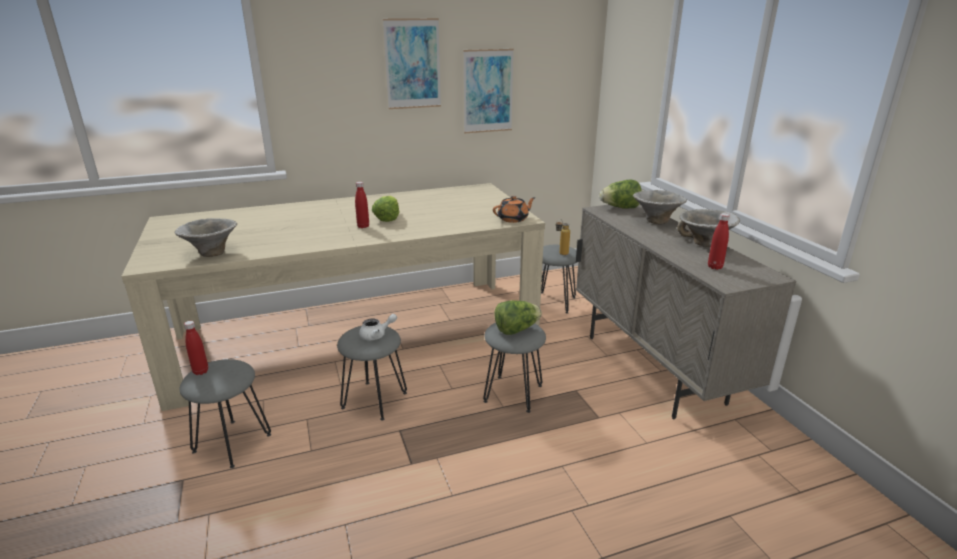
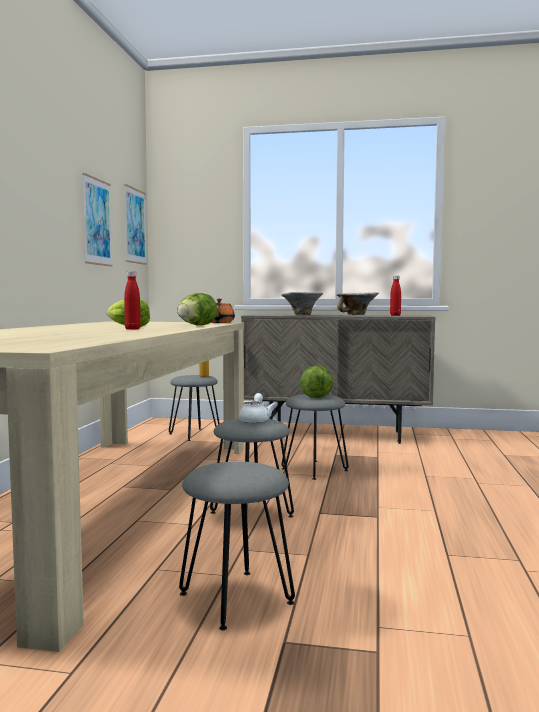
camera: 60 degrees left, 20 degrees down
bowl [175,218,237,257] -> none
red bottle [184,321,208,375] -> none
picture [383,18,441,109] -> picture moved to [124,184,147,265]
lettuce [599,180,642,209] -> lettuce moved to [177,293,217,325]

